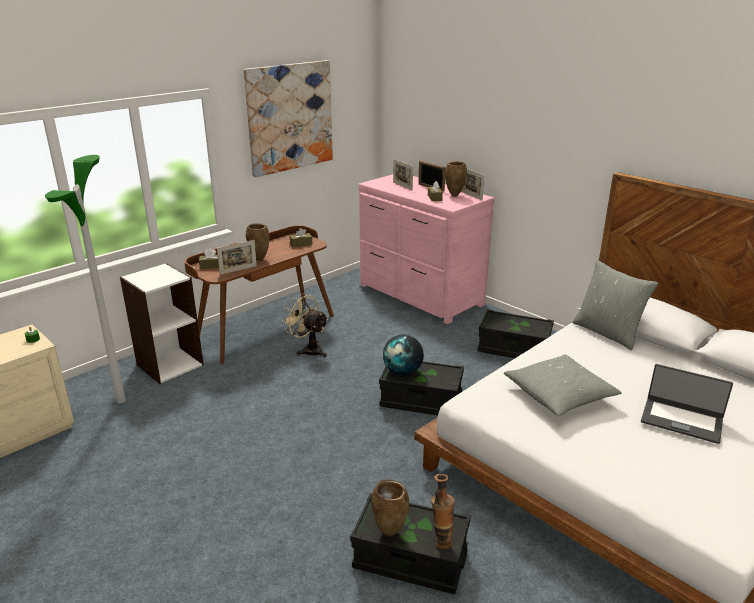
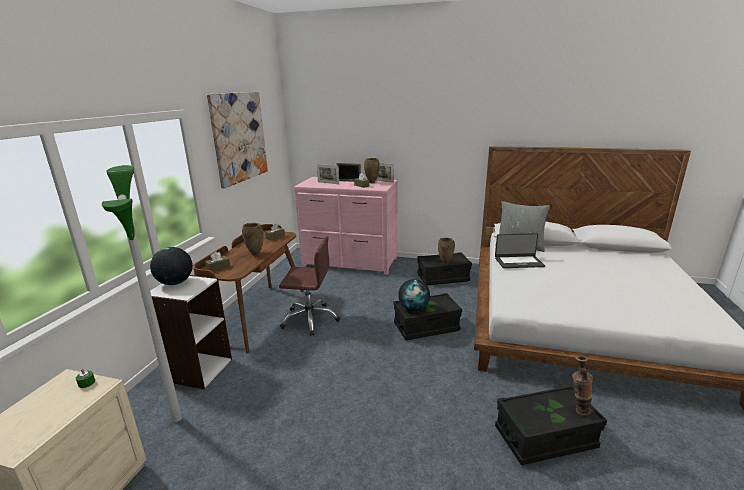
camera: 30 degrees left, 5 degrees down
picture frame [217,240,257,275] -> none
beige fan [283,293,328,357] -> brown office chair [279,236,340,336]
brown vase [372,480,409,537] -> brown vase moved to [438,238,455,264]
grey pillow [504,354,622,416] -> none
laptop [641,364,733,444] -> laptop moved to [495,233,545,268]
none -> globe [150,247,193,285]

